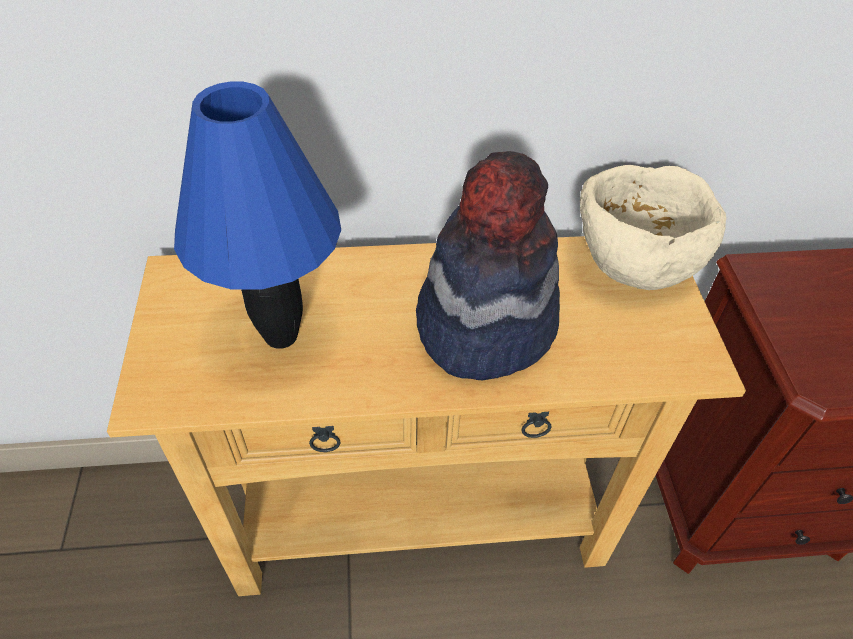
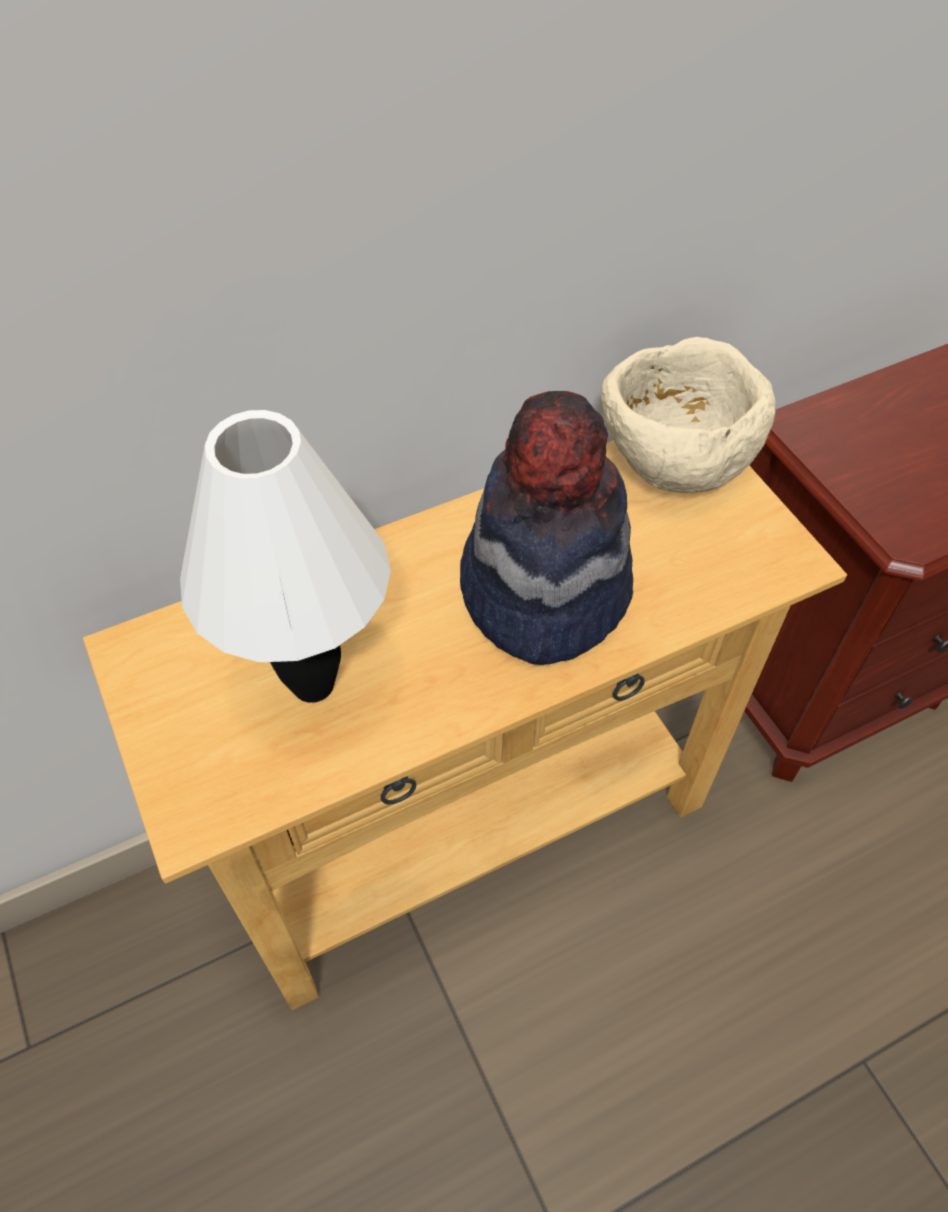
camera: 20 degrees left, 5 degrees up
blue table lamp [174,81,341,349] -> white table lamp [180,410,391,703]

